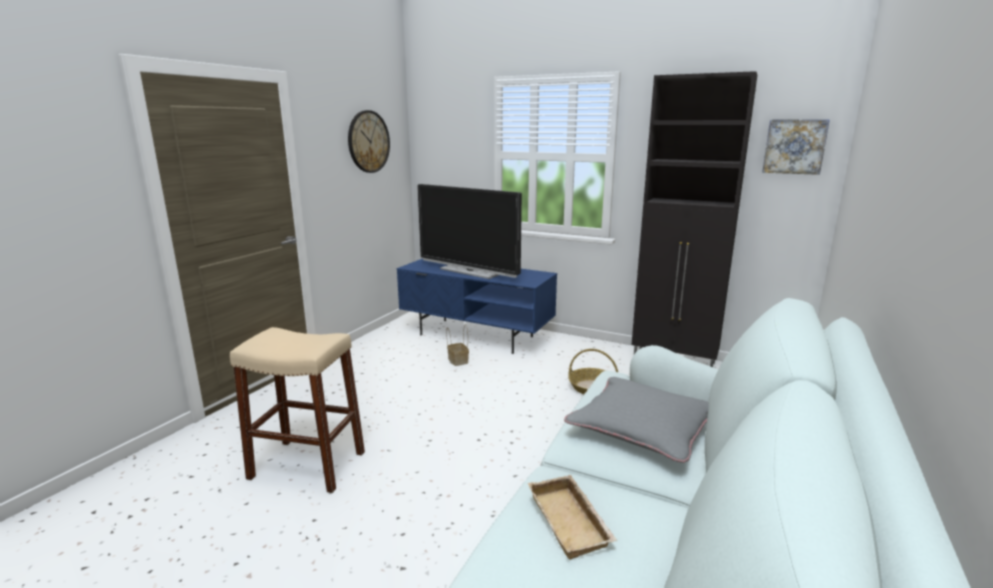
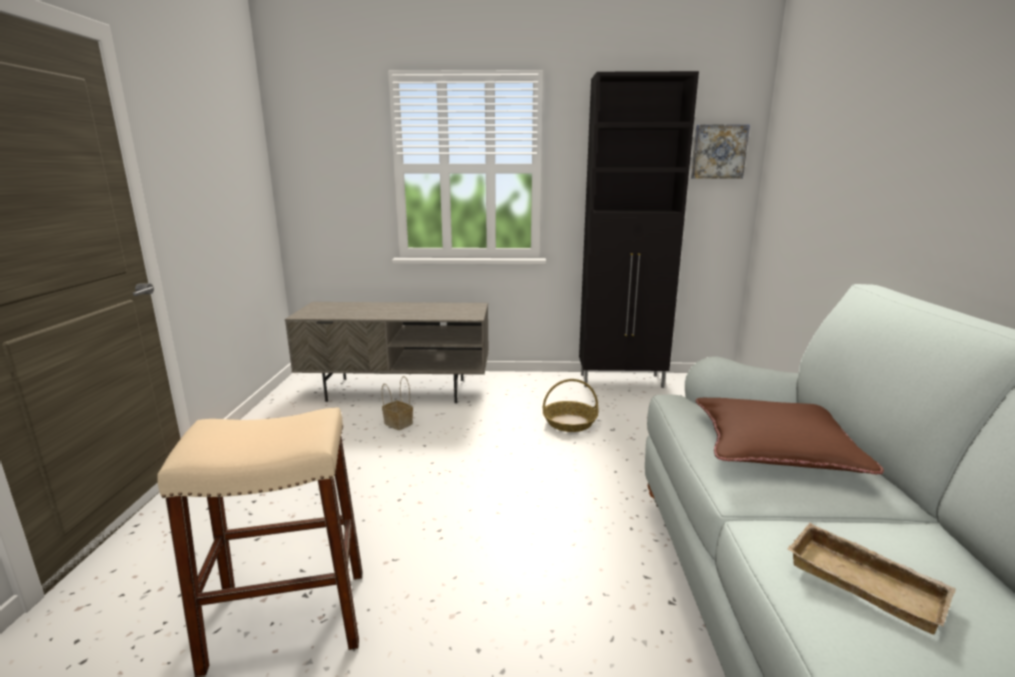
camera: 25 degrees left, 0 degrees up
wall clock [348,110,390,173] -> none
blue tv stand [397,258,557,354] -> grey tv stand [285,302,489,403]
television [417,184,522,279] -> none
grey pillow [564,377,708,463] -> brown pillow [696,398,884,475]

